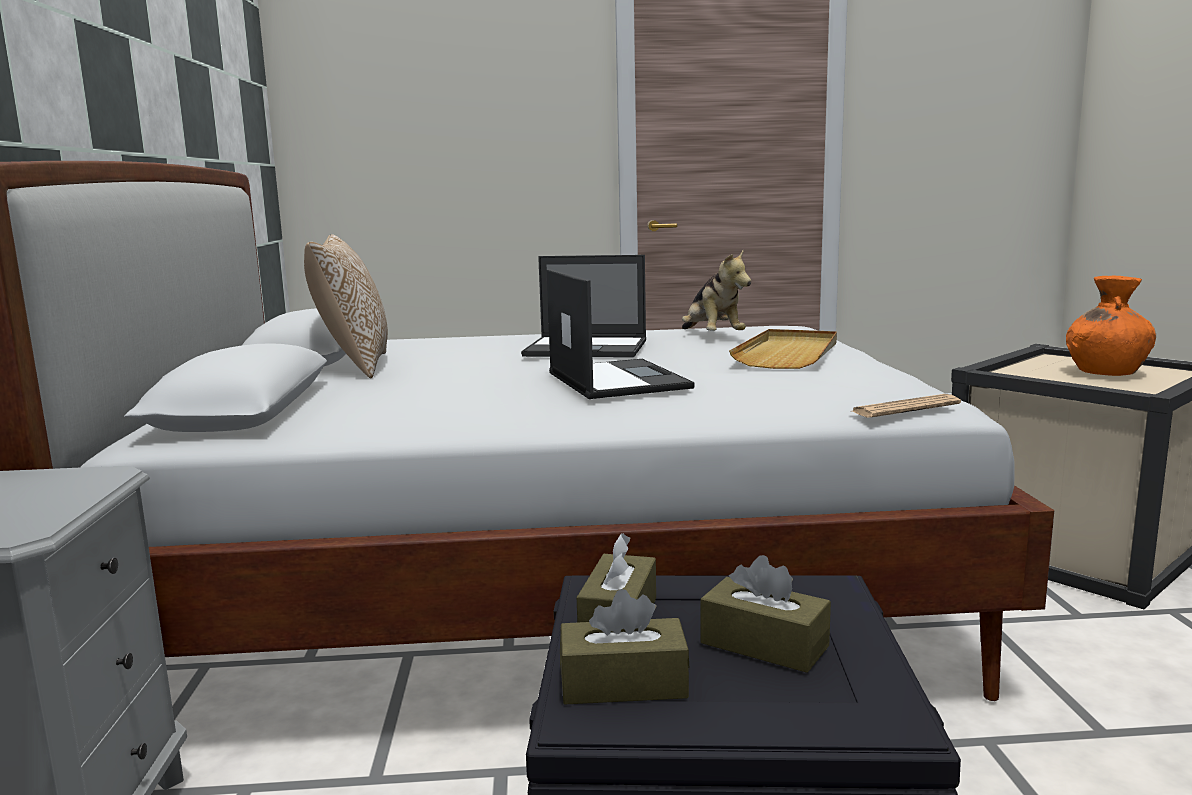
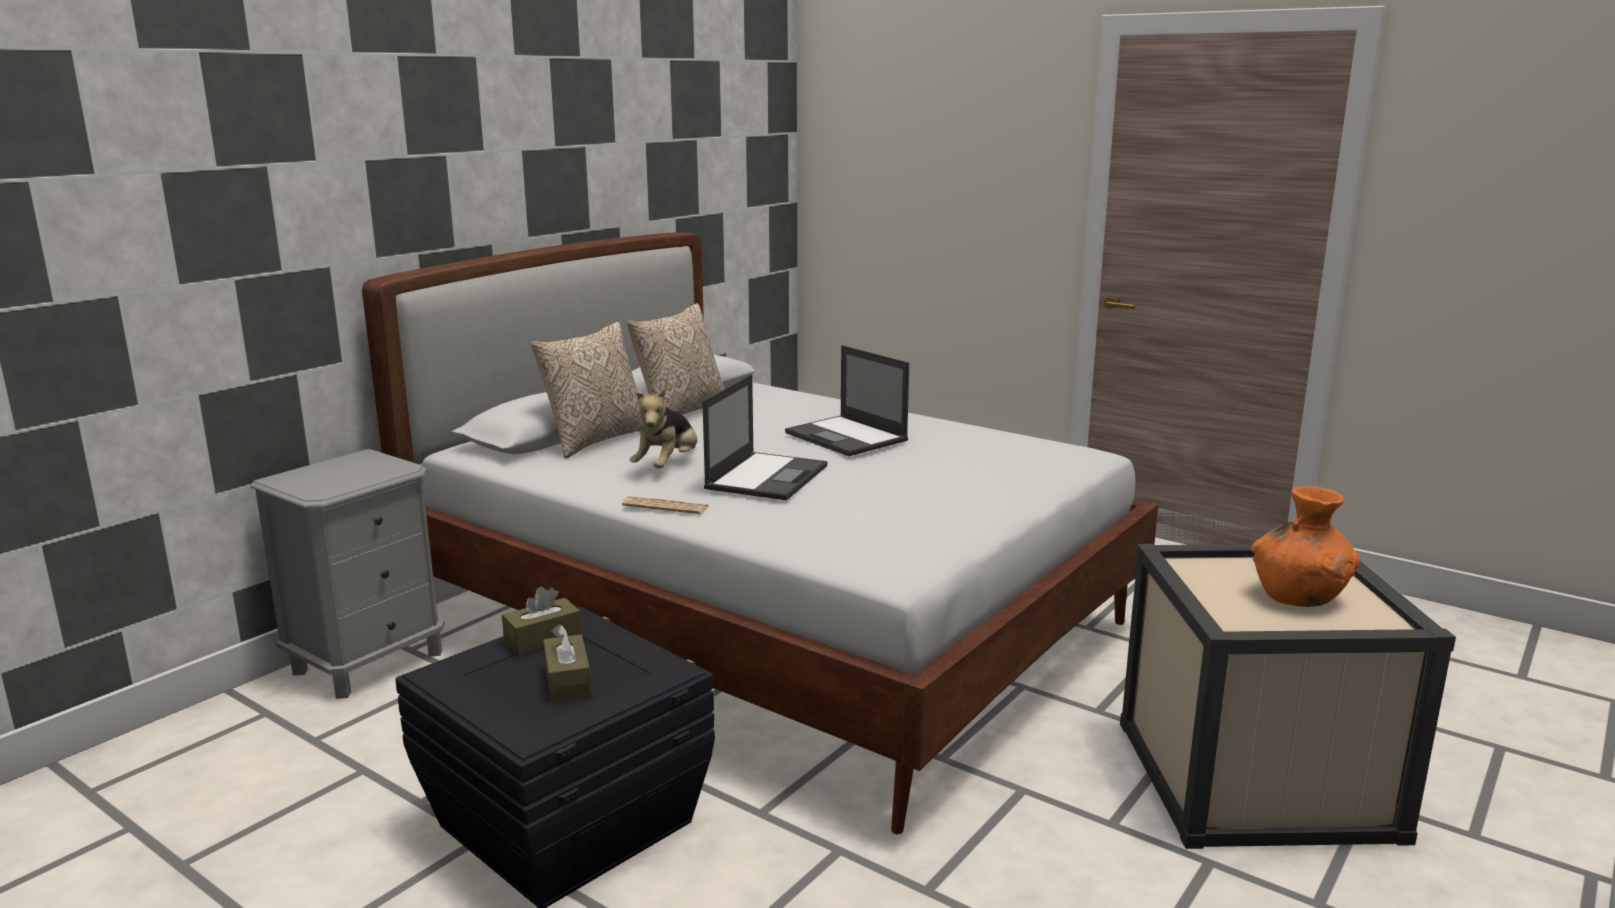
camera: 40 degrees right, 5 degrees up
brown tissue box [560,589,690,704] -> none
plush toy [682,249,751,331] -> plush toy moved to [630,388,698,468]
beige tray [729,329,837,369] -> none
newspaper [852,394,961,418] -> newspaper moved to [622,496,710,514]
none -> pillow [531,322,641,458]

